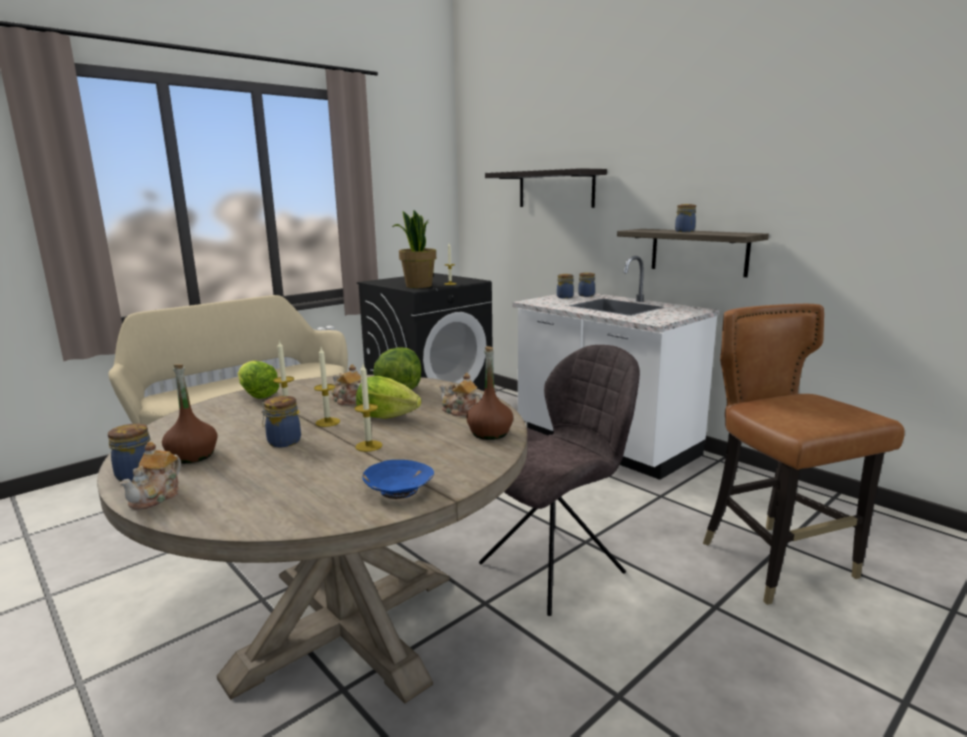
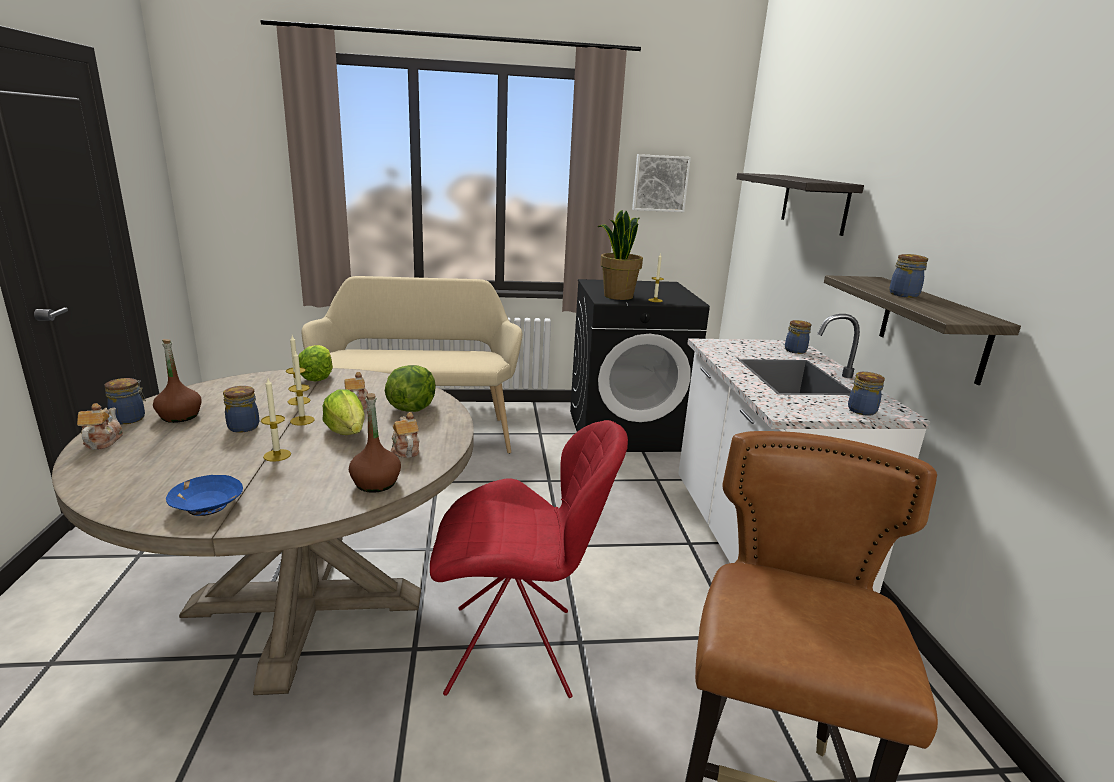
camera: 35 degrees right, 5 degrees up
teapot [120,442,181,510] -> teapot turned 120 degrees clockwise [77,403,123,450]
grey chair [479,345,640,616] -> red chair [430,420,628,698]
jar [557,274,574,299] -> jar moved to [848,372,885,416]
none -> picture [632,154,691,212]

